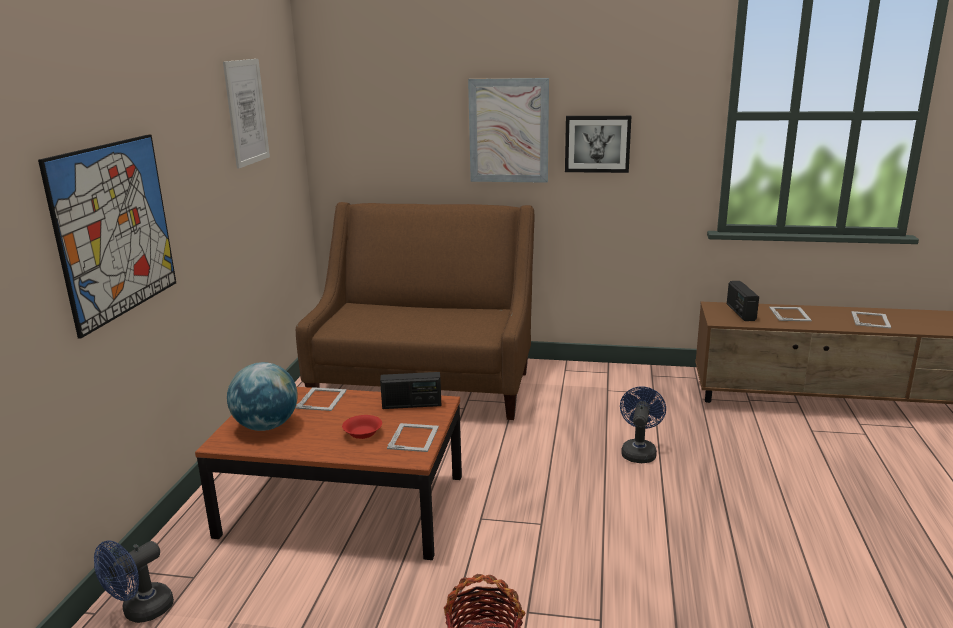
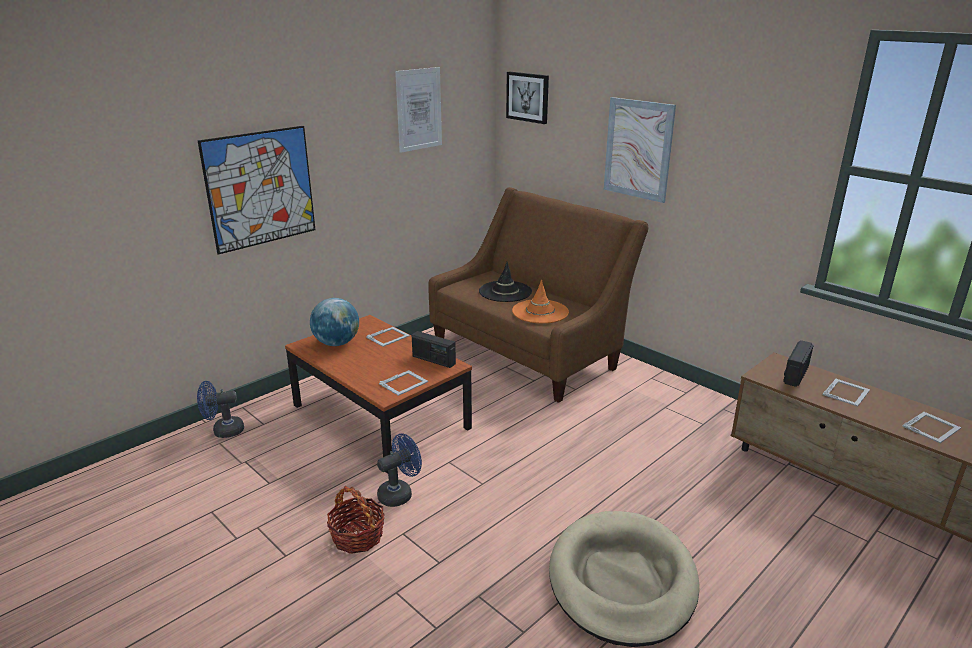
camera: 35 degrees right, 5 degrees up
red bowl [342,415,382,439] -> none
picture [565,116,631,173] -> picture moved to [506,71,549,124]
blue fan [620,387,666,463] -> blue fan moved to [377,433,422,507]
none -> black hat [479,262,532,302]
none -> orange hat [512,279,569,324]
none -> beige dog bed [549,511,699,647]

